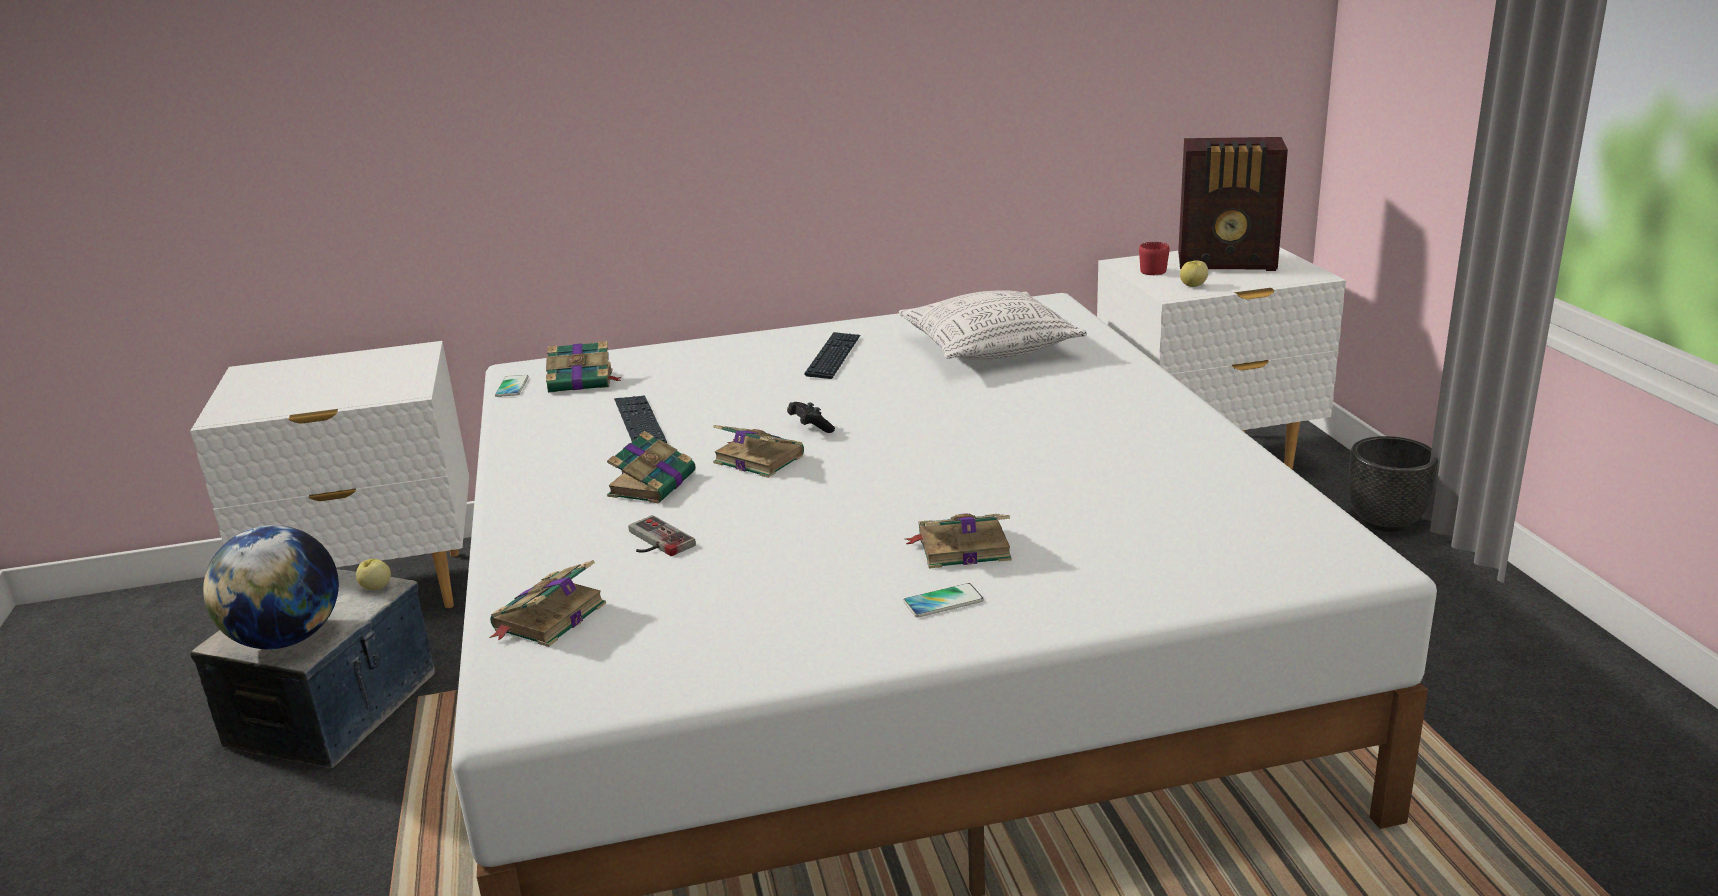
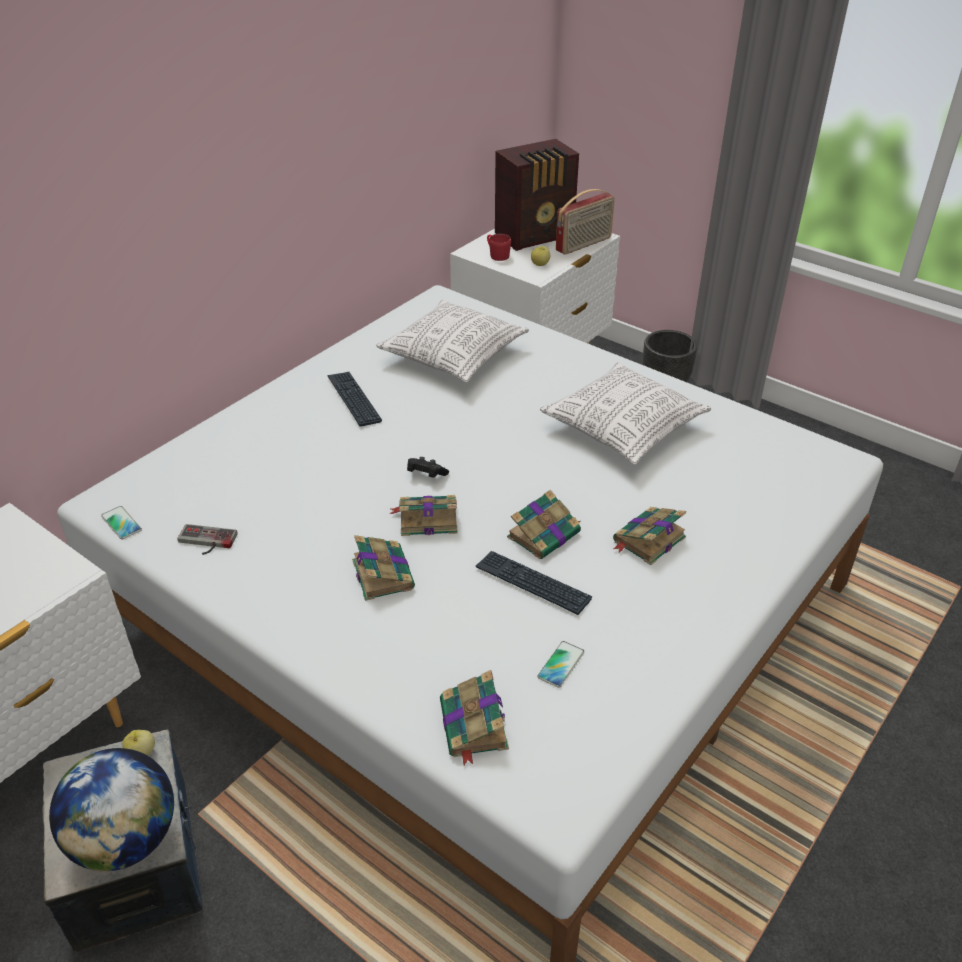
camera: 40 degrees left, 15 degrees up
book [546,341,622,393] -> book moved to [507,490,581,559]
keyboard [614,396,667,443] -> keyboard moved to [476,551,592,615]
game controller [628,515,696,556] -> game controller moved to [177,524,238,555]
phone [904,583,984,617] -> phone moved to [537,641,584,688]
none -> pillow [540,362,711,465]
none -> radio [556,189,615,255]

